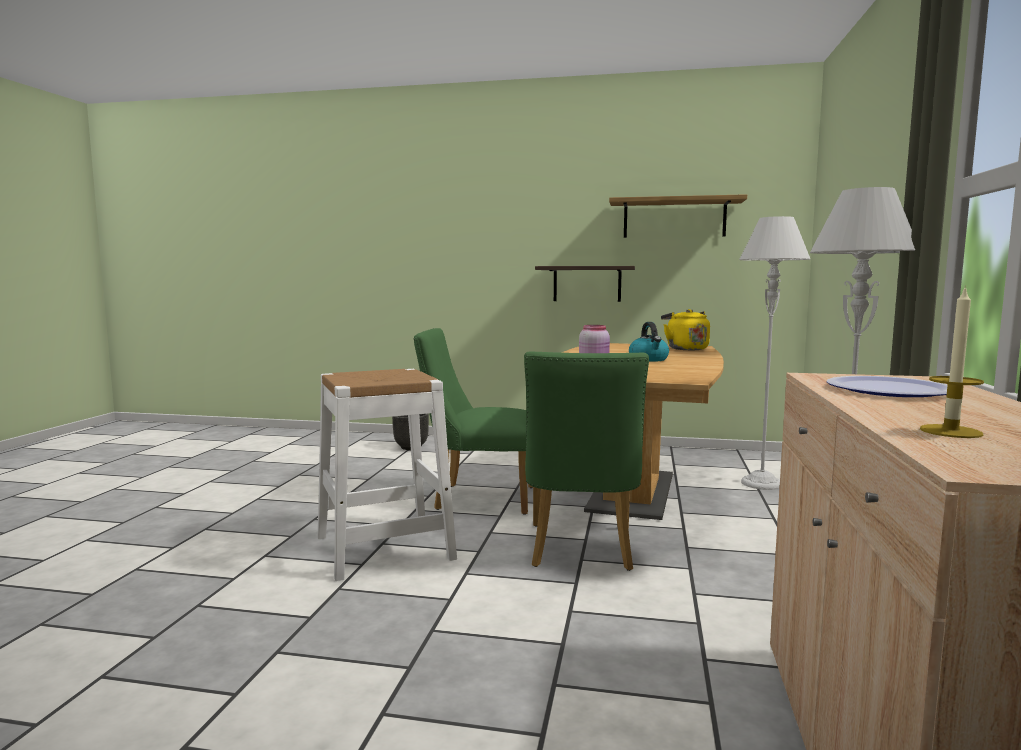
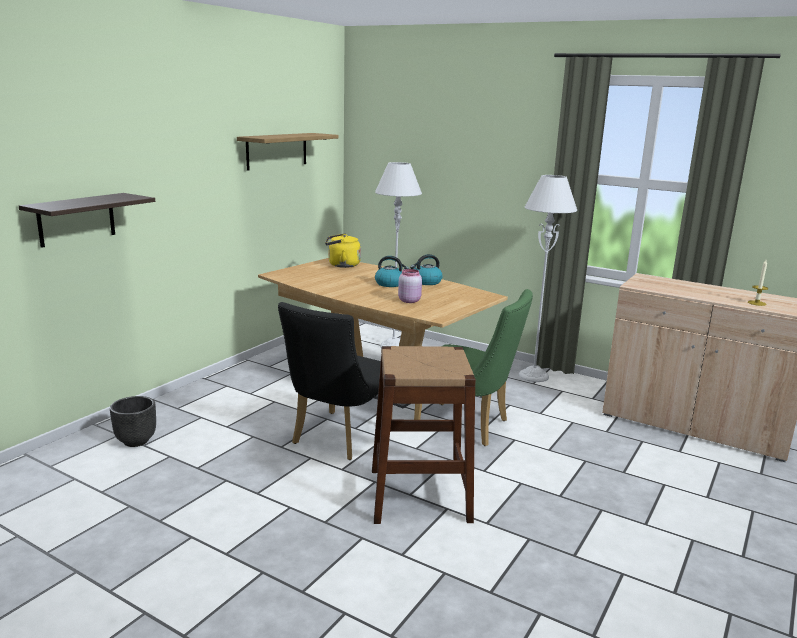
camera: 70 degrees left, 10 degrees up
white stool [317,369,457,581] -> brown stool [372,346,476,524]
green chair [414,328,533,515] -> black chair [278,302,392,460]
shelf [535,266,635,302] -> shelf moved to [19,193,155,248]
plate [826,376,948,397] -> none
none -> kettle [410,254,443,285]

